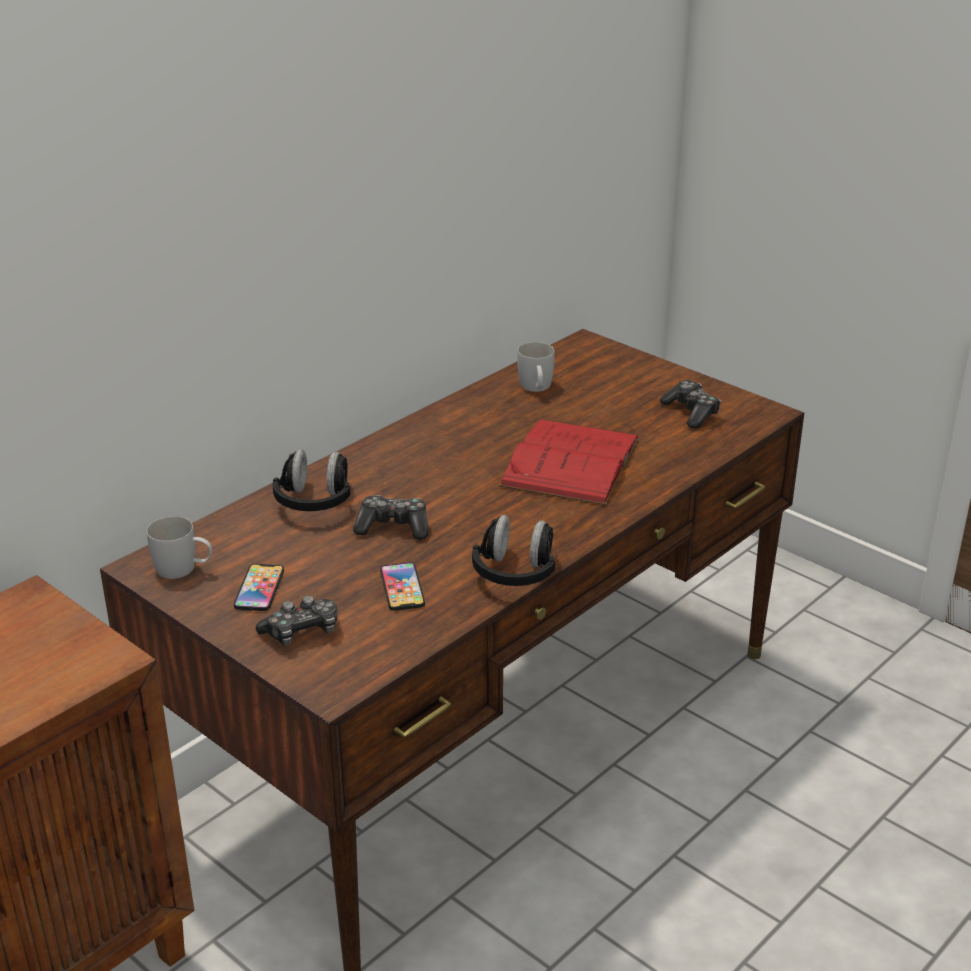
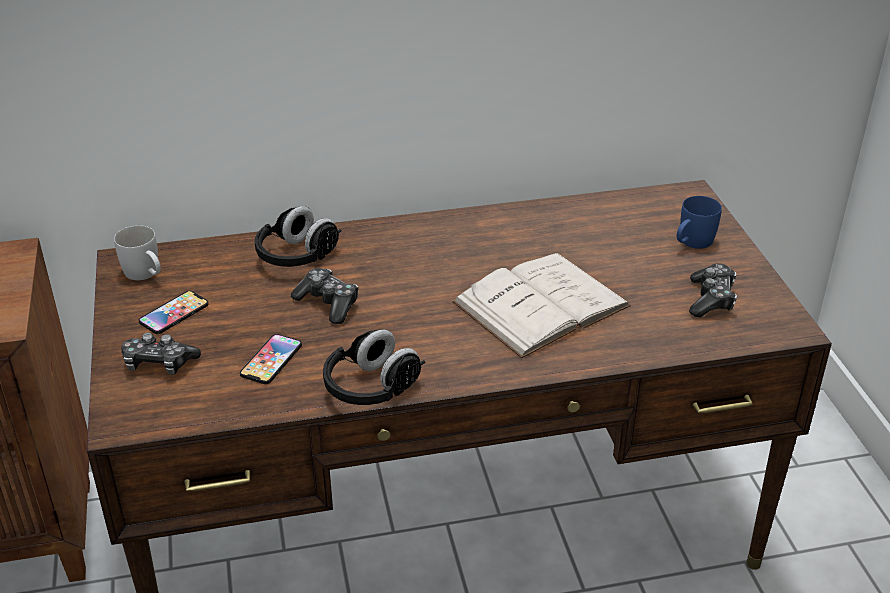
camera: 35 degrees right, 5 degrees up
red book [499,419,640,505] -> white book [452,253,631,358]
white mug [517,342,555,392] -> none
none -> blue mug [677,196,722,249]

